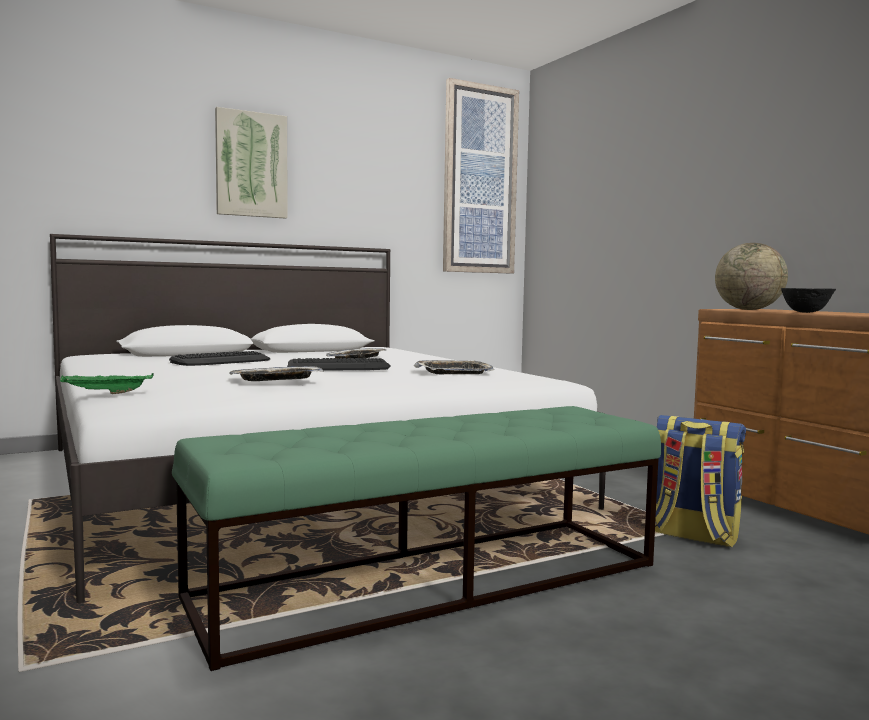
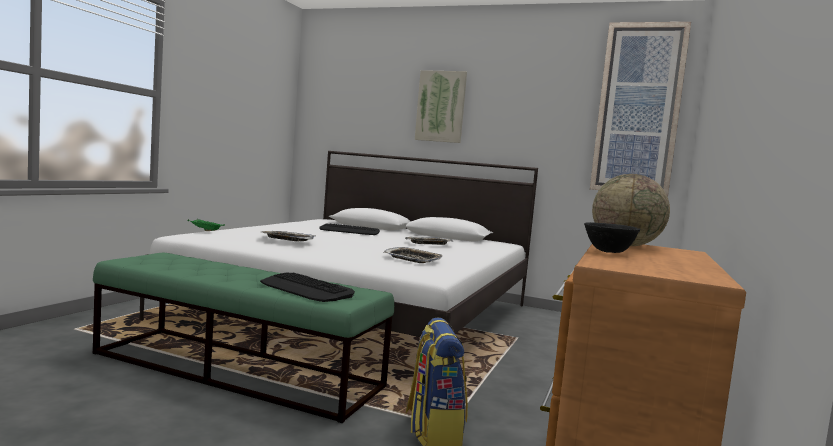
camera: 50 degrees right, 0 degrees up
keyboard [287,358,390,371] -> keyboard moved to [260,272,355,302]

